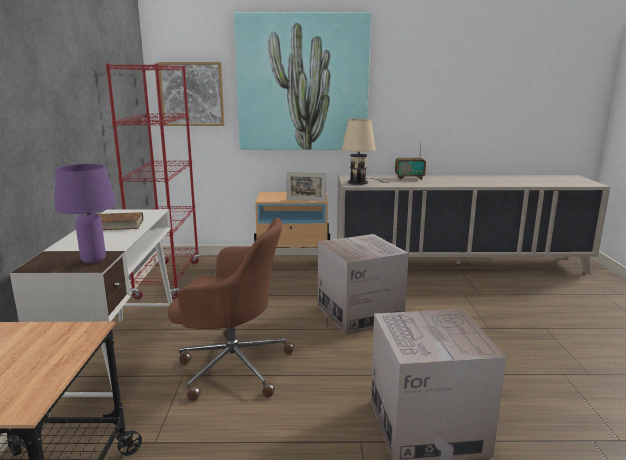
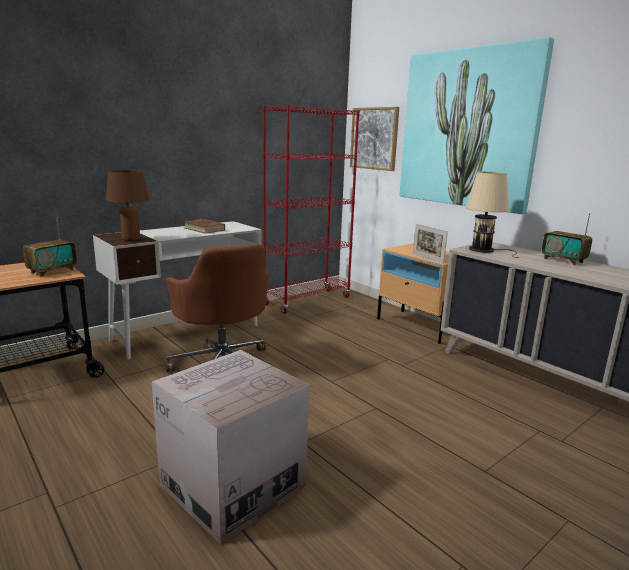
camera: 50 degrees right, 0 degrees up
purple table lamp [55,164,117,264] -> brown table lamp [106,170,149,242]
cardboard box [318,234,409,335] -> none
none -> radio [23,218,77,277]

